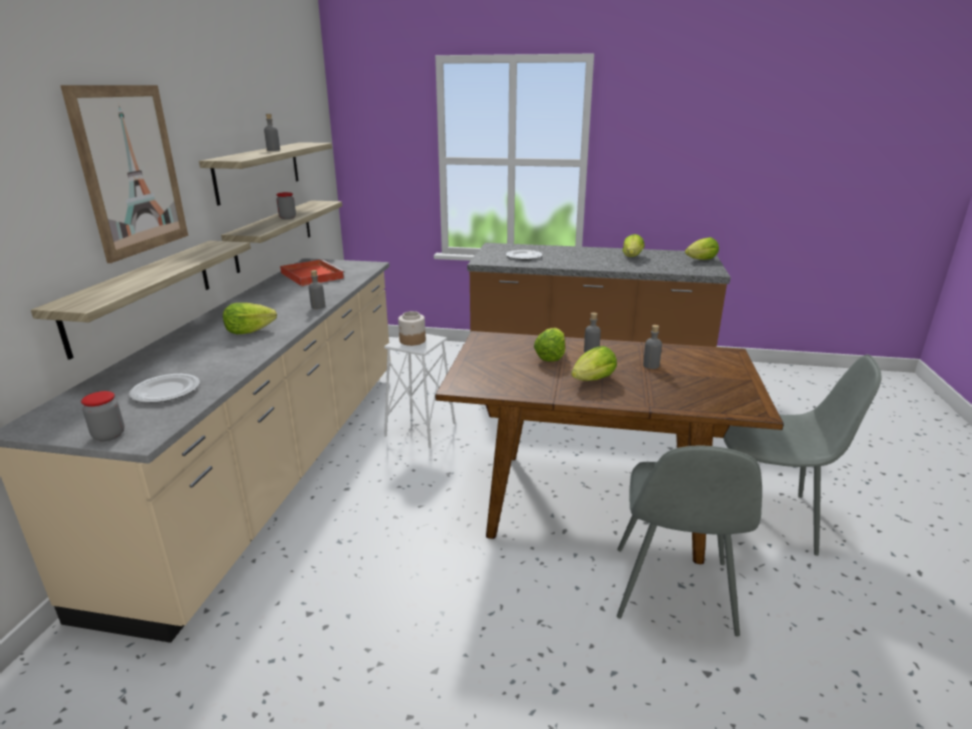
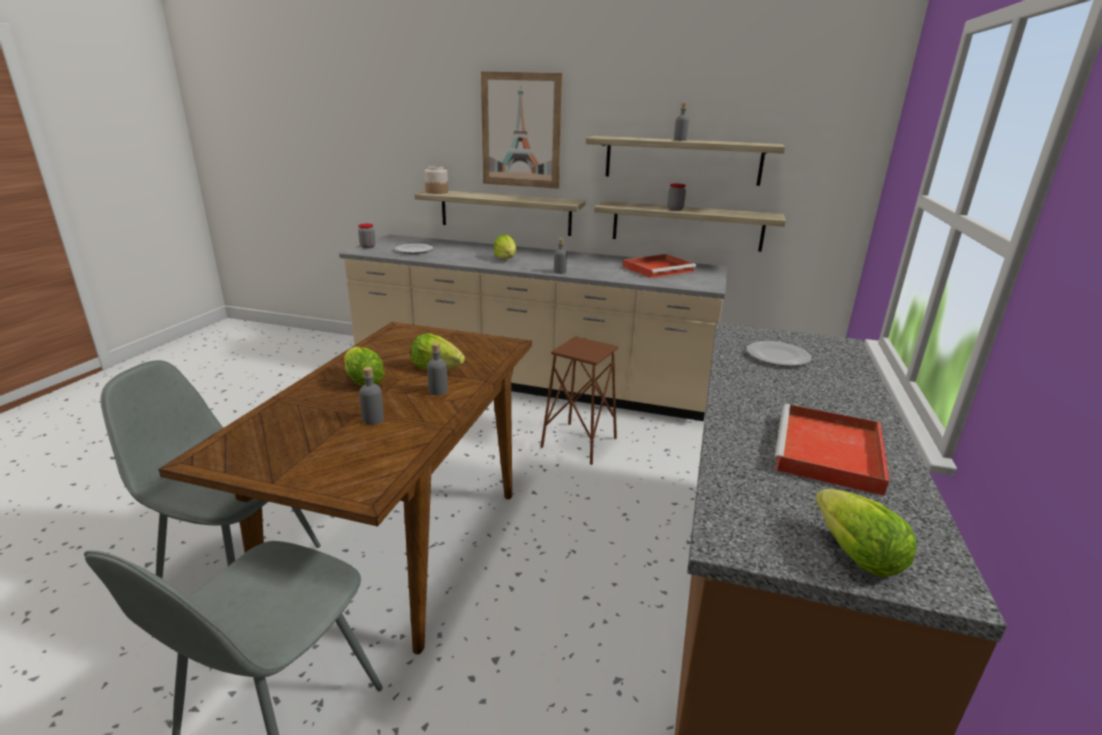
camera: 95 degrees right, 0 degrees up
white stool [384,334,456,449] -> brown stool [541,336,618,465]
jar [398,311,426,346] -> jar moved to [424,166,448,194]
lettuce [623,234,645,257] -> red tray [774,404,889,496]

